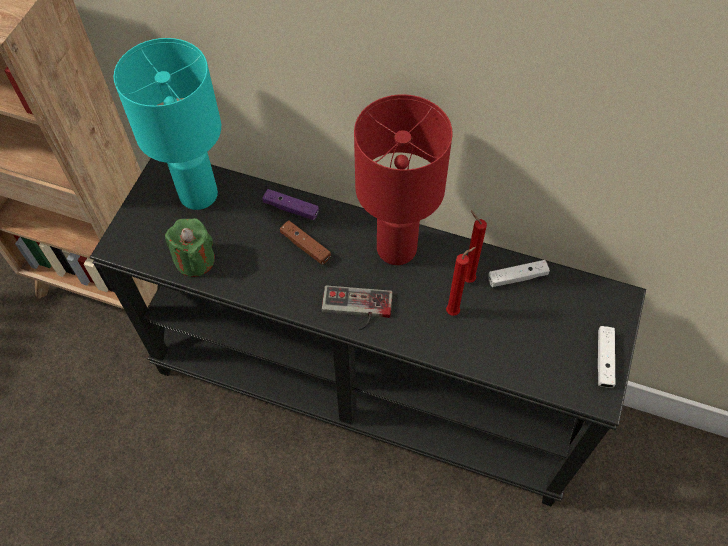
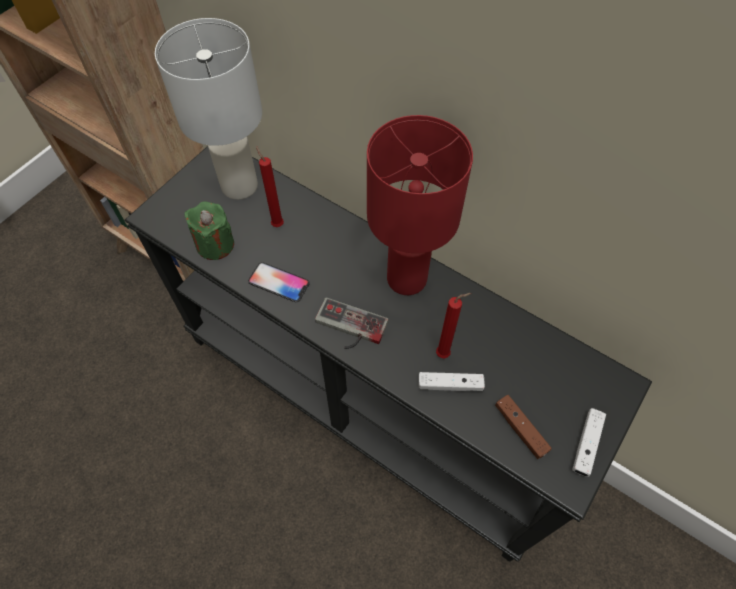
camera: 15 degrees right, 0 degrees up
turquoise table lamp [114,38,221,210] -> white table lamp [155,18,262,200]
purple game controller [262,189,319,220] -> none
brown game controller [280,220,331,265] -> brown game controller moved to [495,395,552,459]
red candle [465,211,487,283] -> red candle moved to [256,146,284,227]
white game controller [488,260,550,287] -> white game controller moved to [418,372,485,391]
none -> phone [248,262,310,302]

